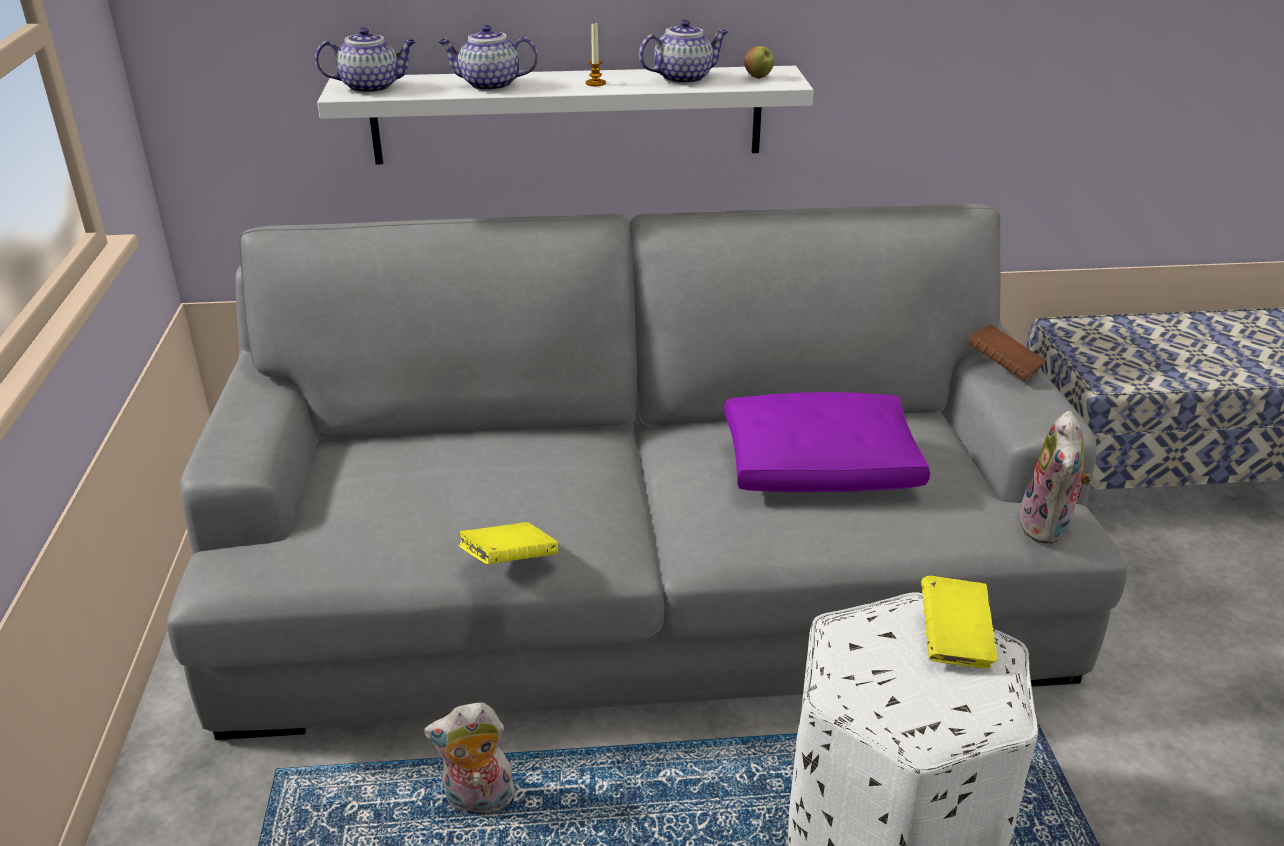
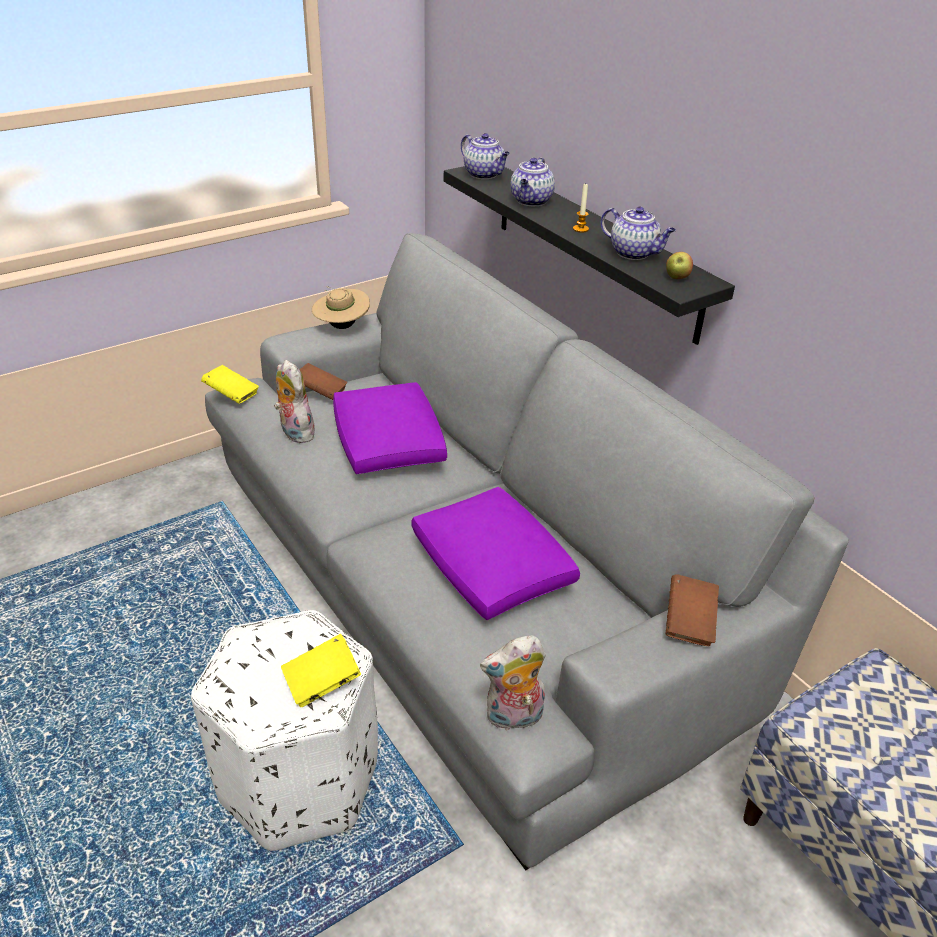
camera: 60 degrees right, 5 degrees up
white shelf [317,66,813,164] -> black shelf [444,166,735,345]
plush toy [424,703,517,814] -> plush toy moved to [274,360,315,443]
teapot [438,25,538,91] -> teapot turned 135 degrees counterclockwise [510,157,555,206]
yellow book [459,522,558,564] -> yellow book moved to [201,365,259,404]
none -> brown book [299,363,347,400]
none -> beige hat [312,286,370,329]
none -> purple pillow [333,382,447,474]

